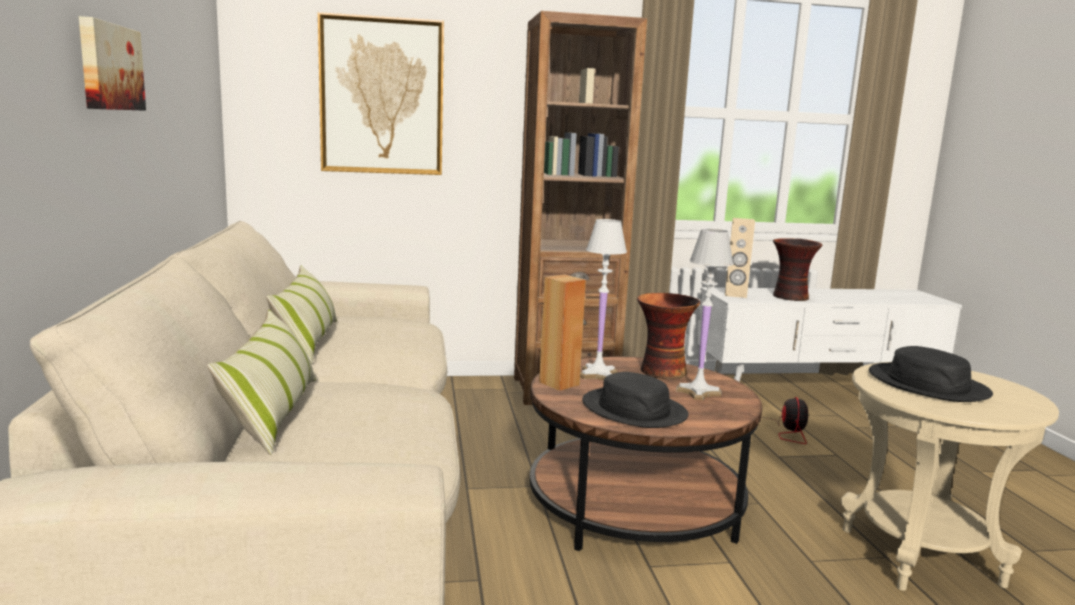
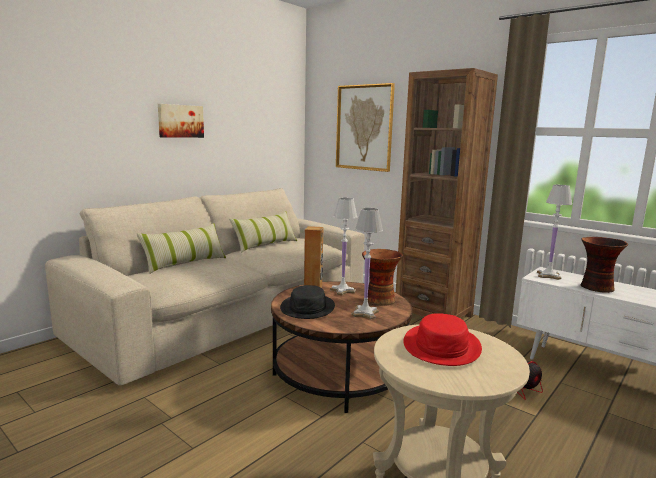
camera: 50 degrees right, 0 degrees up
beige speaker [725,218,755,298] -> white table lamp [537,185,572,280]
black hat [869,346,993,402] -> red hat [403,313,482,366]

